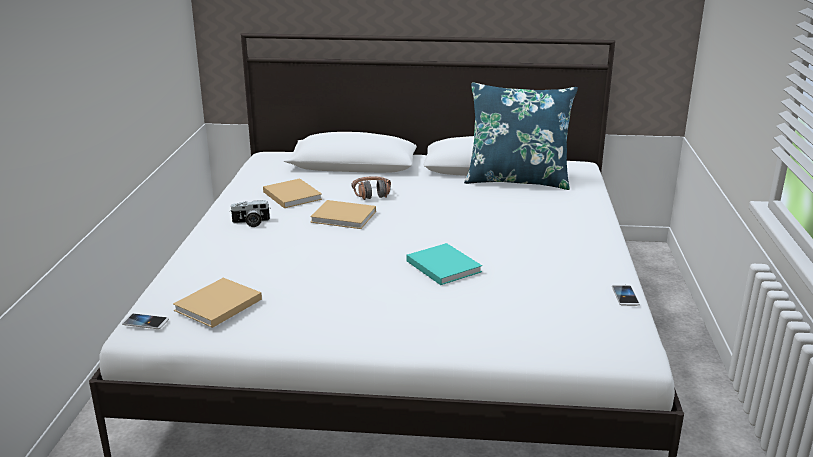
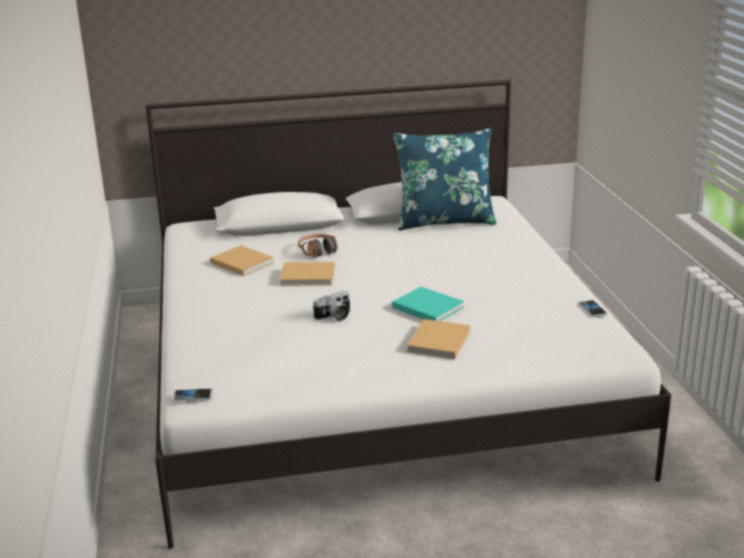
camera: 15 degrees left, 0 degrees up
beige book [173,278,262,328] -> beige book moved to [407,319,470,359]
camera [230,200,270,227] -> camera moved to [312,291,351,321]

